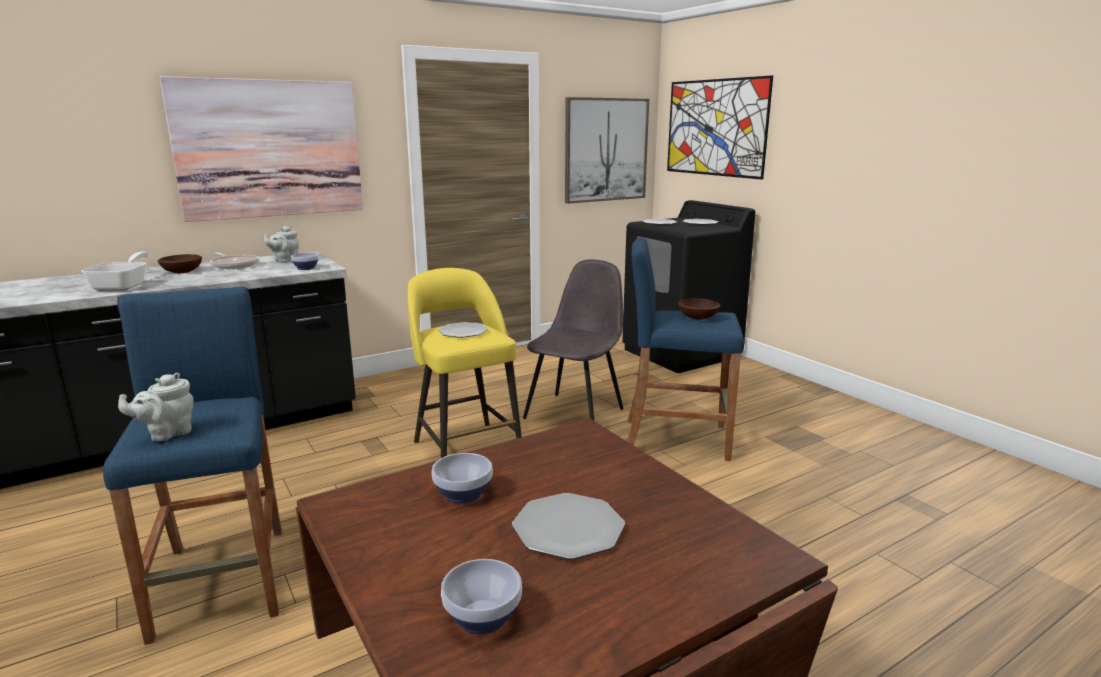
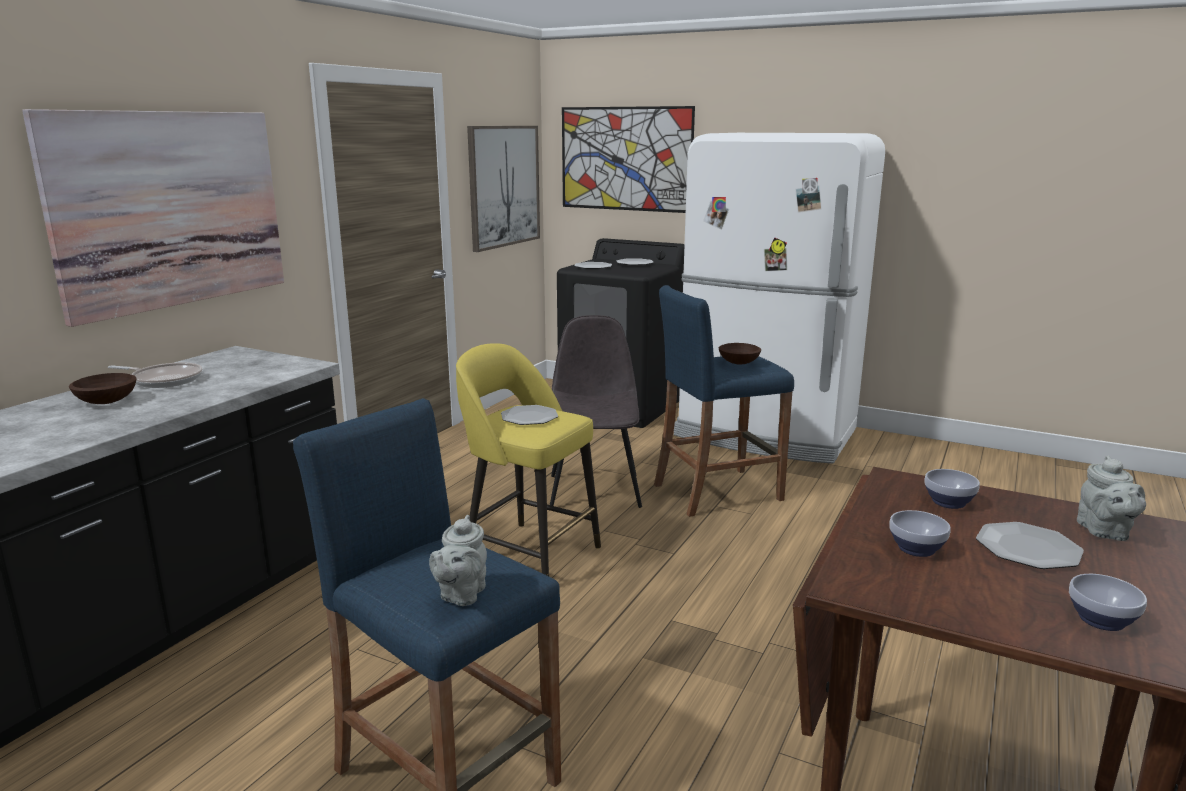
camera: 30 degrees left, 0 degrees up
frying pan [81,252,149,291] -> none
grey teapot [264,226,299,263] -> grey teapot moved to [1077,455,1146,541]
bowl [291,253,319,270] -> bowl moved to [924,469,980,509]
none -> white fridge [674,133,885,464]

